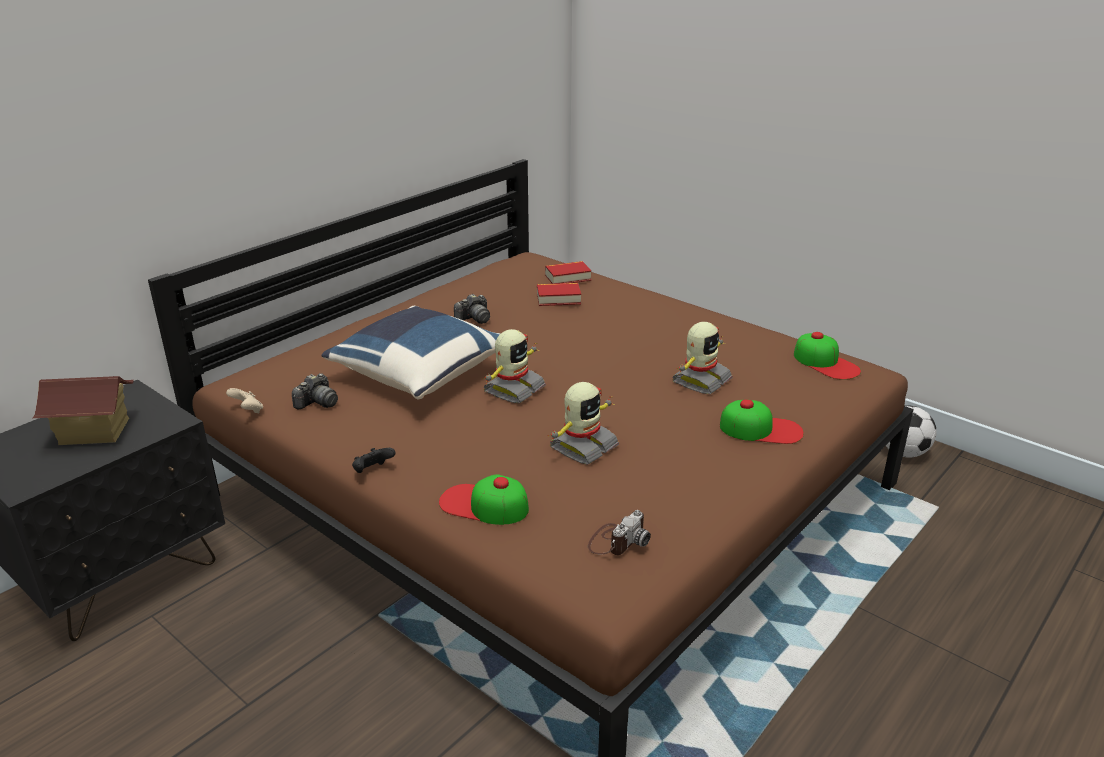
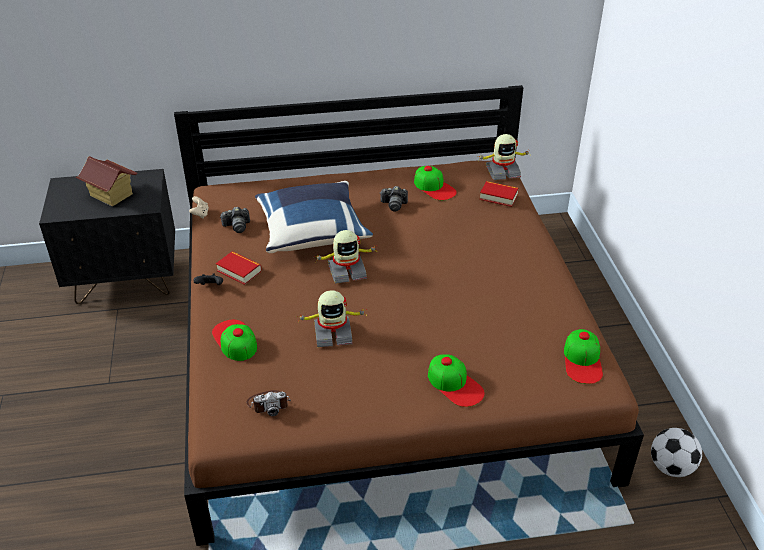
camera: 40 degrees right, 10 degrees up
book [537,283,581,306] -> book moved to [216,251,262,285]
toy robot [672,322,733,394] -> toy robot moved to [477,134,531,180]
none -> cap [414,166,457,200]

